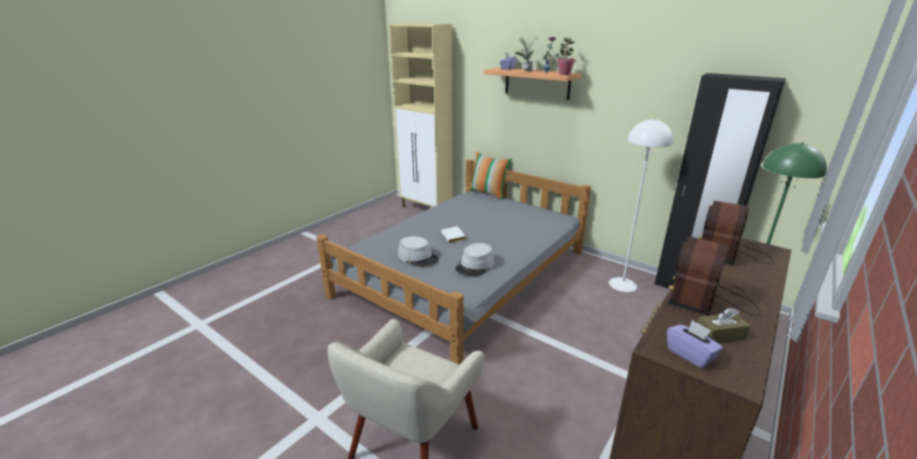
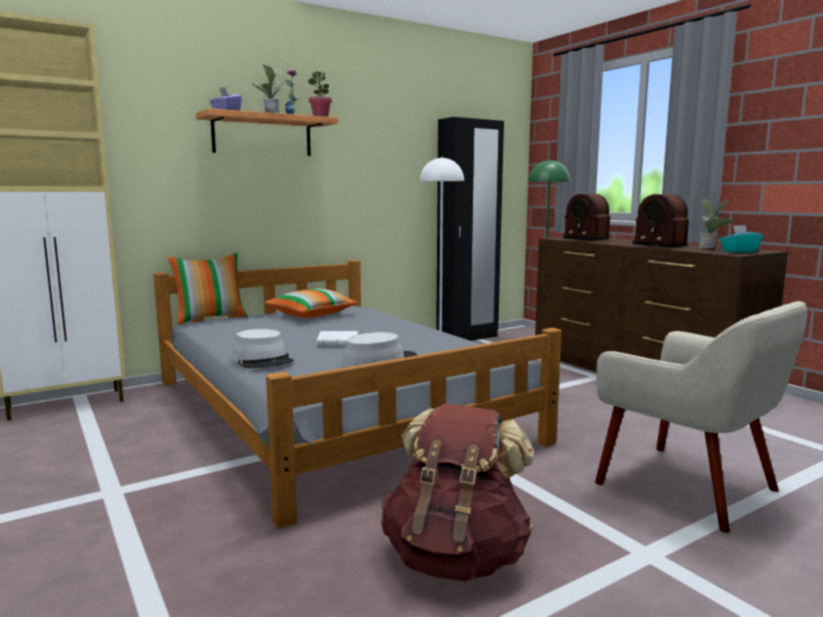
camera: 70 degrees left, 15 degrees down
grey hat [455,243,494,276] -> grey hat moved to [233,329,294,368]
purple tissue box [667,320,724,369] -> turquoise tissue box [720,225,763,253]
brown tissue box [697,308,750,343] -> potted plant [699,198,733,249]
none -> pillow [264,289,359,318]
none -> brown backpack [381,404,534,582]

